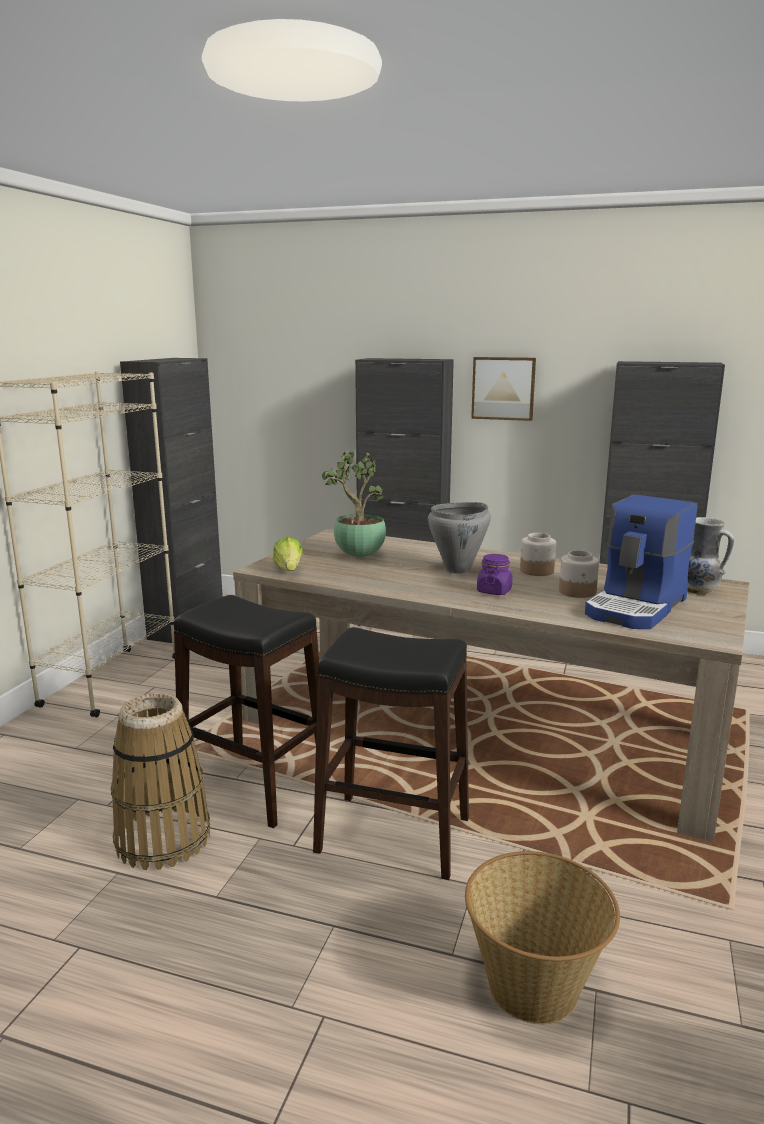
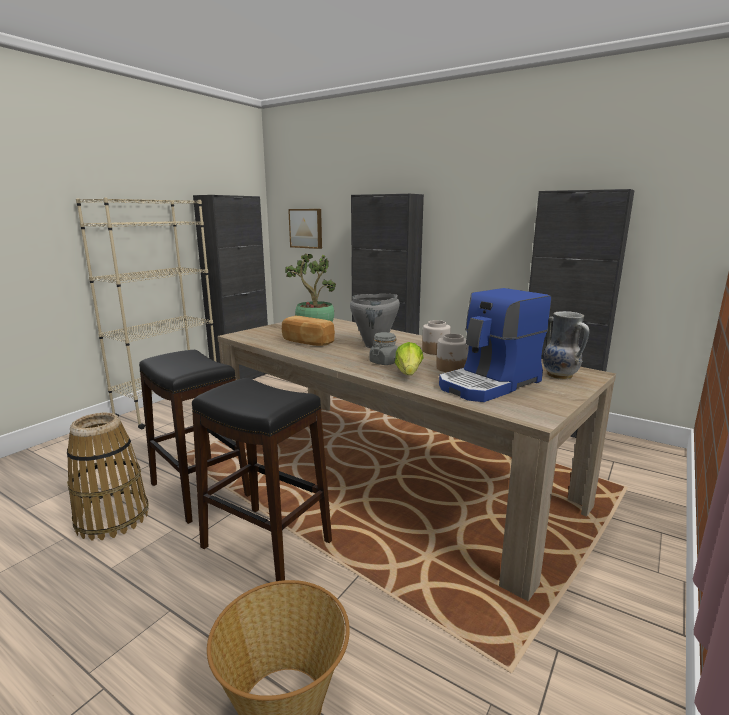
camera: 15 degrees right, 0 degrees up
lettuce [273,536,303,571] -> lettuce moved to [395,342,423,375]
picture [471,357,536,421] -> picture moved to [288,209,322,249]
purple jar [477,554,513,595] -> grey jar [370,332,398,365]
none -> bread [282,316,335,346]

